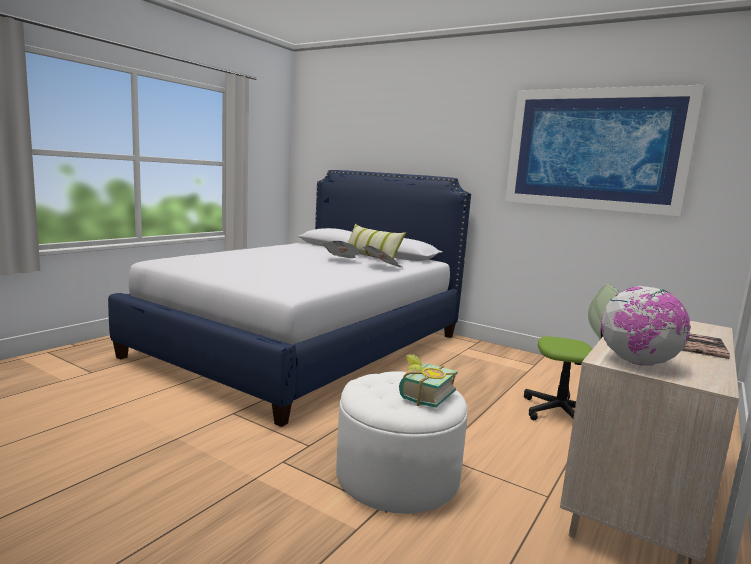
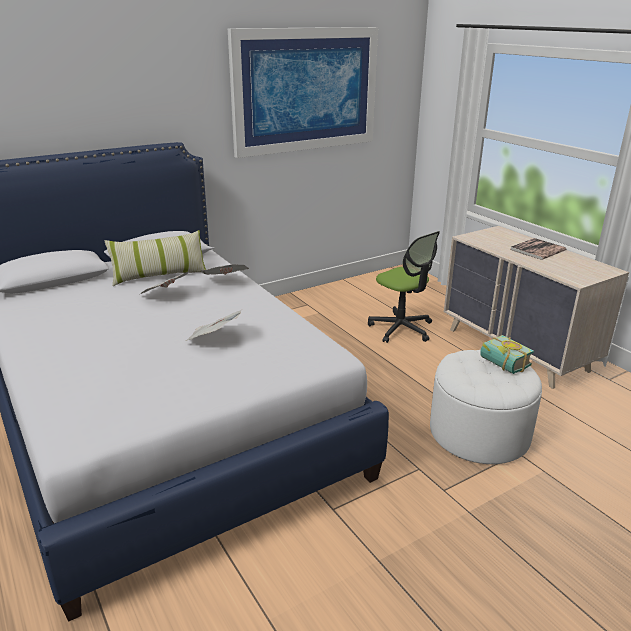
camera: 65 degrees left, 15 degrees up
office chair [524,284,619,420] -> office chair turned 105 degrees clockwise [368,231,440,343]
globe [601,286,691,366] -> none
none -> newspaper [186,309,243,341]

